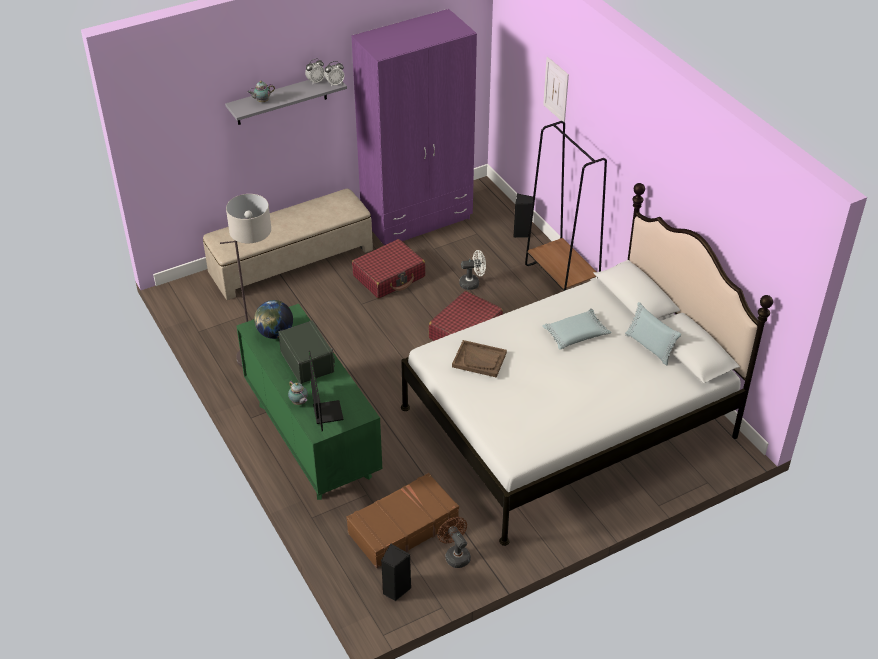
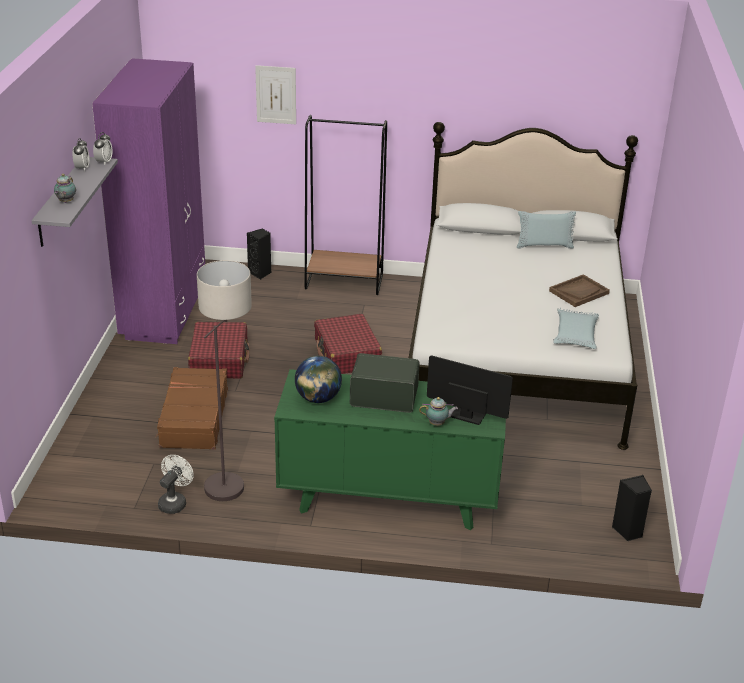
camera: 55 degrees left, 10 degrees down
beige bench [203,189,373,300] -> none
brown suitcase [346,473,459,568] -> brown suitcase moved to [155,367,228,450]
brown fan [437,517,471,568] -> none
brown tray [452,340,507,378] -> brown tray moved to [549,274,610,307]
white fan [459,250,486,290] -> white fan moved to [158,455,194,514]
blue pillow [542,309,611,350] -> blue pillow moved to [553,307,599,349]

